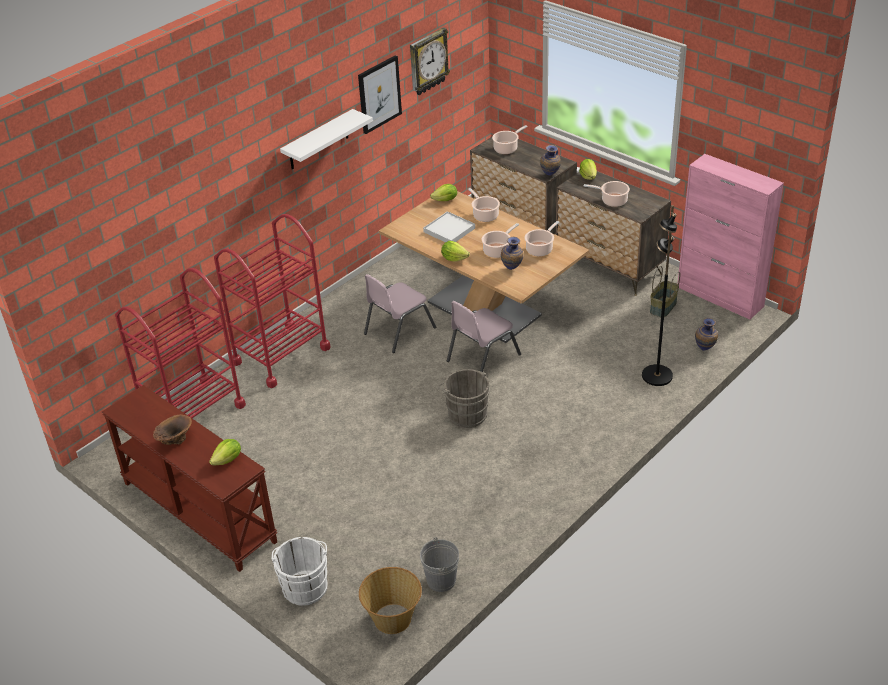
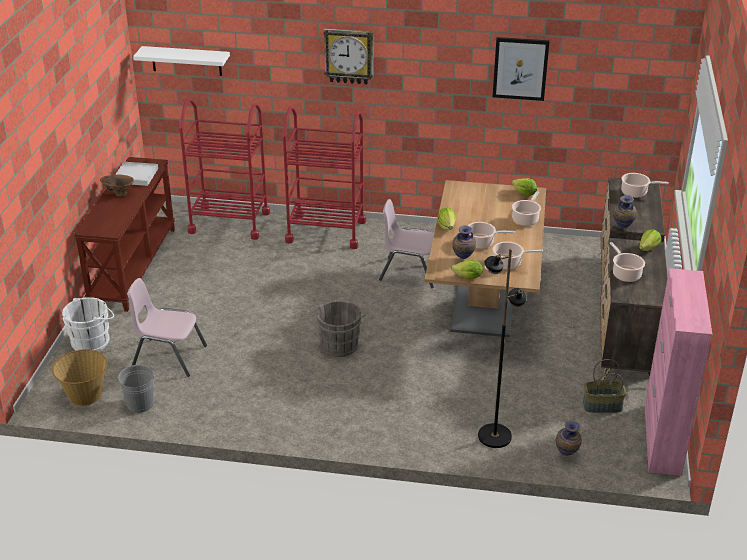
camera: 55 degrees right, 5 degrees down
lettuce [209,439,241,465] -> lettuce moved to [451,260,483,278]
white shelf [280,109,373,170] -> white shelf moved to [133,46,230,76]
wall clock [410,27,450,95] -> wall clock moved to [324,28,373,85]
white tray [423,211,475,242] -> white tray moved to [115,162,158,186]
pink chair [447,301,521,372] -> pink chair moved to [127,278,207,377]

